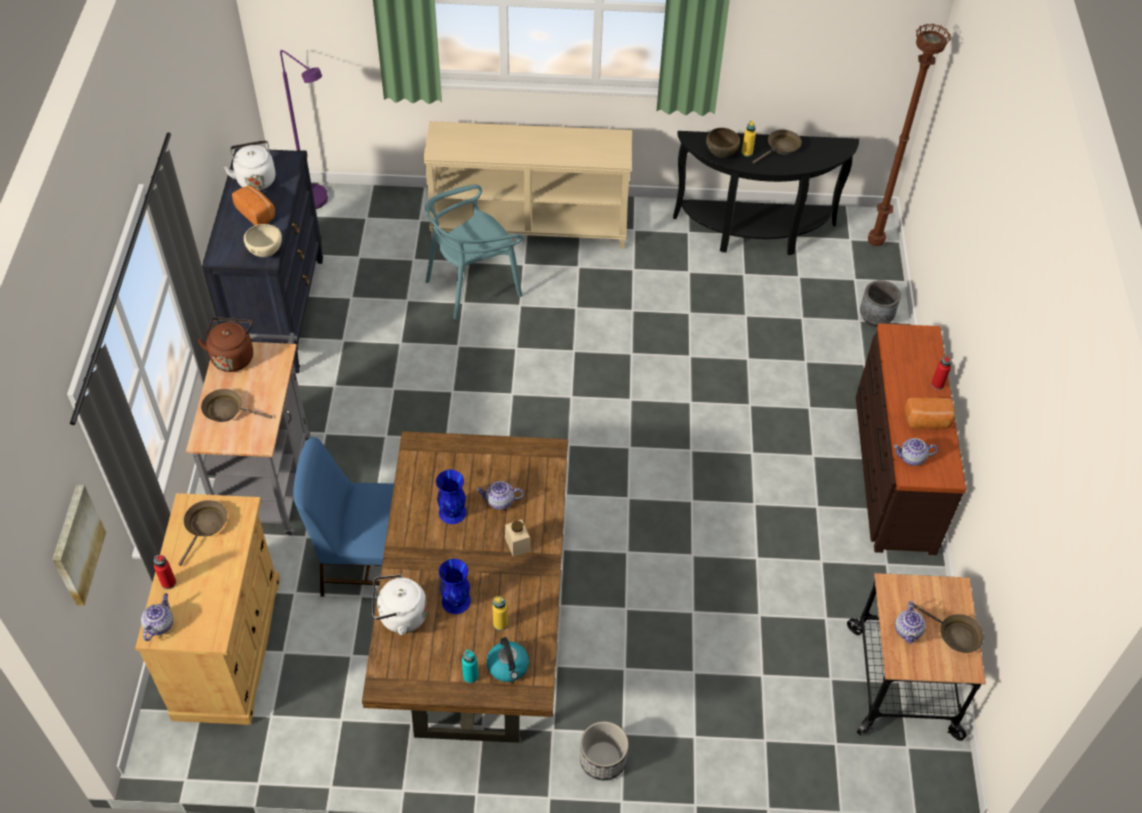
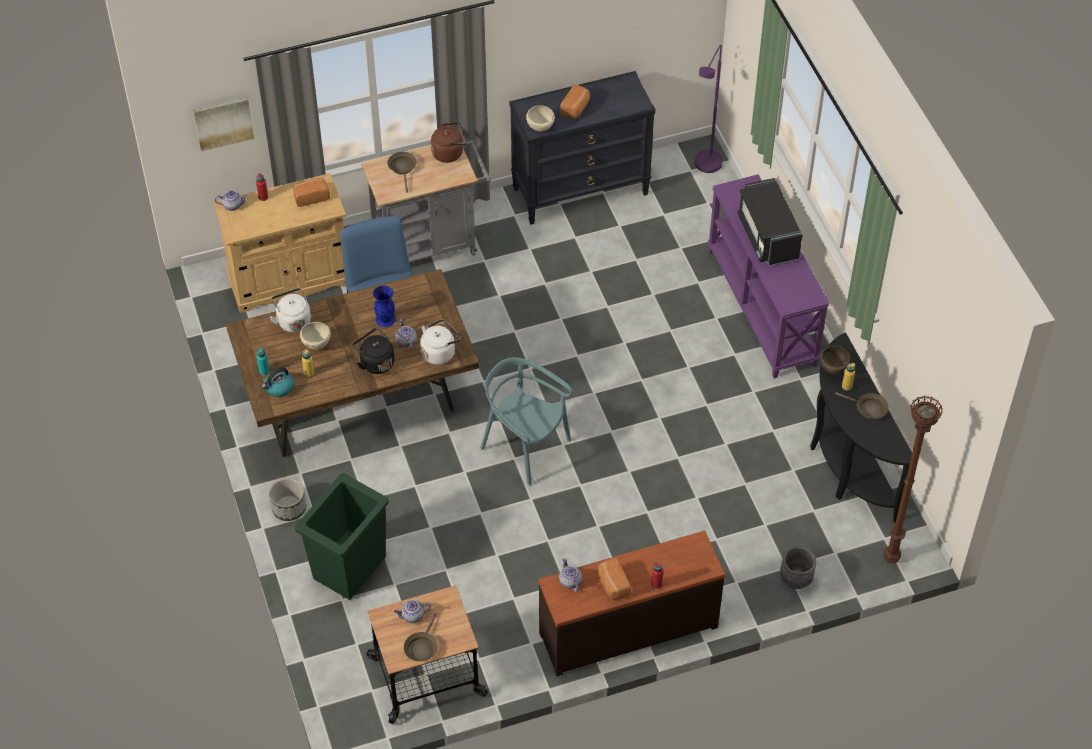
camera: 70 degrees right, 0 degrees up
brown frying pan [178,500,227,566] -> bread [293,178,330,207]
white kettle [224,140,275,191] -> white kettle moved to [420,319,461,365]
beige console table [423,121,632,249] -> purple console table [707,174,830,378]
turquoise chair [425,184,523,319] -> turquoise chair moved to [481,357,573,486]
blue vase [439,559,471,614] -> beige bowl [300,322,331,350]
beige jar [505,519,531,557] -> black kettle [352,328,394,374]
none -> green trash can [295,473,389,600]
none -> black microwave [737,178,802,266]

